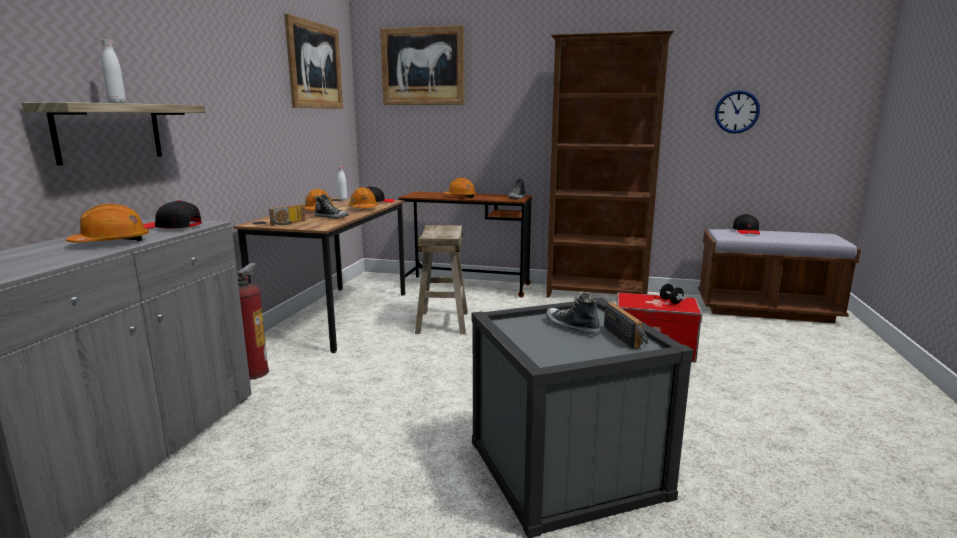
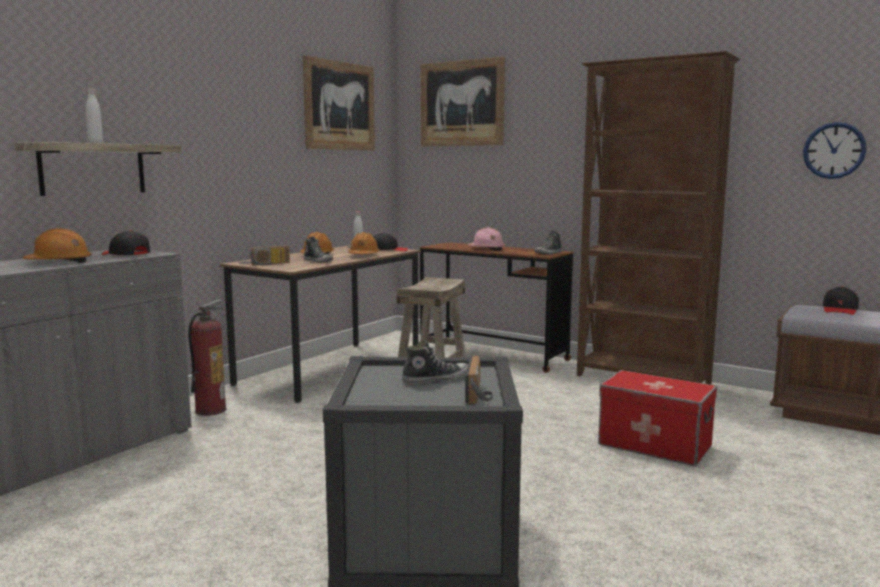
camera: 20 degrees right, 5 degrees down
orange hard hat [444,178,477,198] -> pink hard hat [468,227,505,251]
shoe [546,292,600,335] -> shoe turned 90 degrees clockwise [402,340,468,384]
black dumbbell [658,284,686,304] -> none

